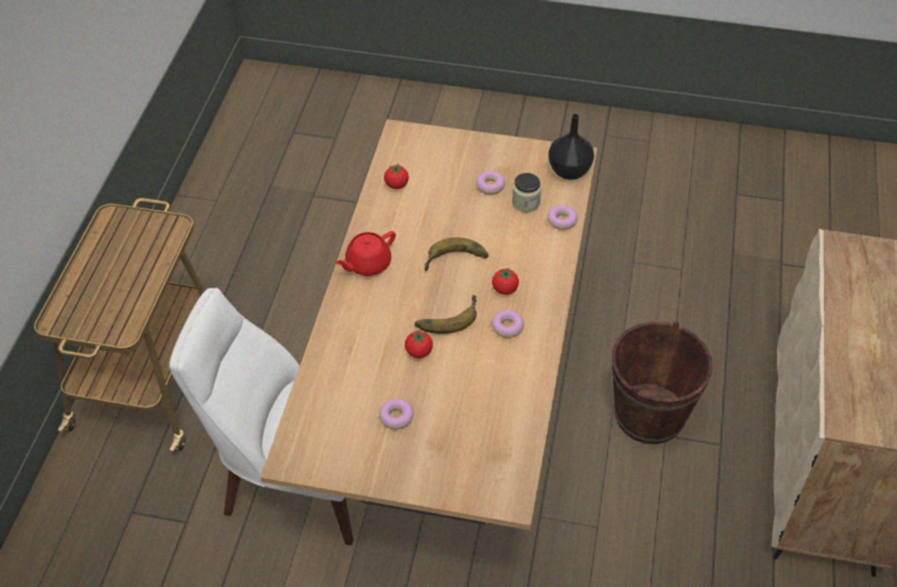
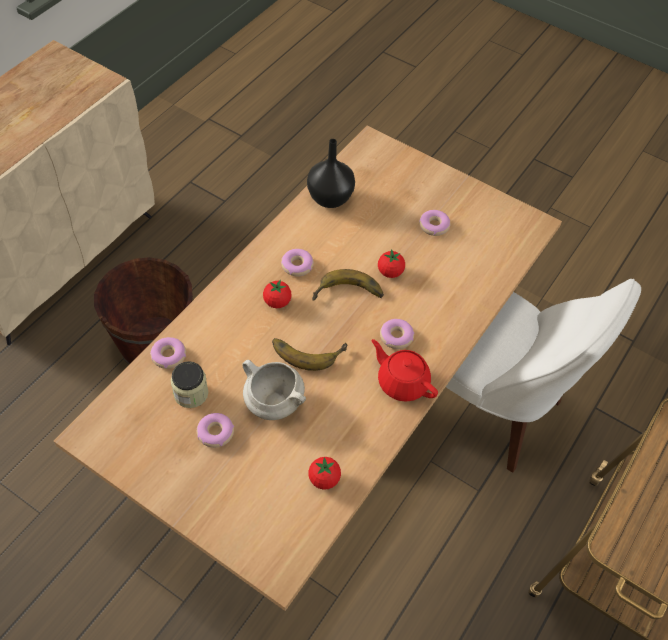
camera: 160 degrees left, 5 degrees up
red teapot [335,231,396,276] -> red teapot turned 120 degrees counterclockwise [372,339,438,402]
black vase [548,114,594,180] -> black vase moved to [307,139,355,208]
none -> white cooking pot [243,360,306,420]
none -> donut [380,319,414,349]

